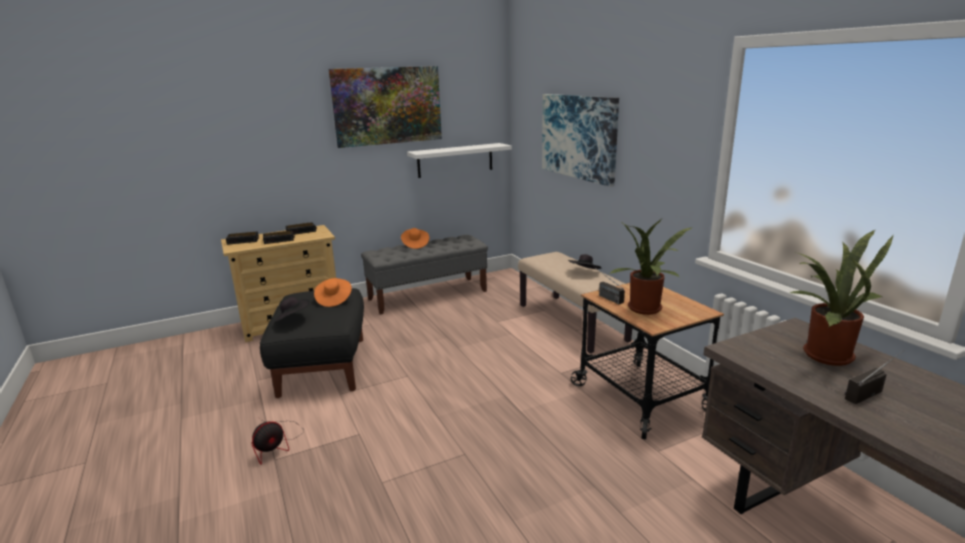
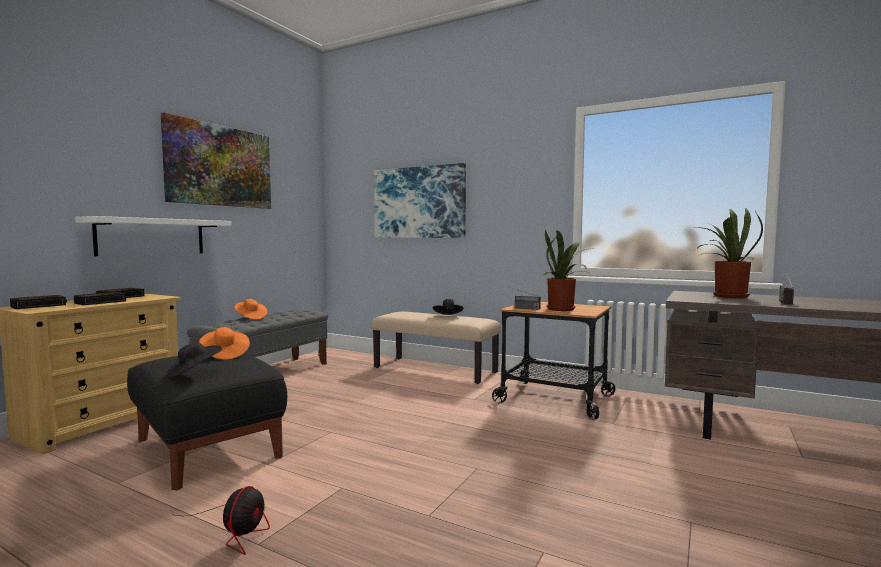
camera: 35 degrees left, 15 degrees down
white shelf [407,143,512,178] -> white shelf moved to [75,216,232,256]

